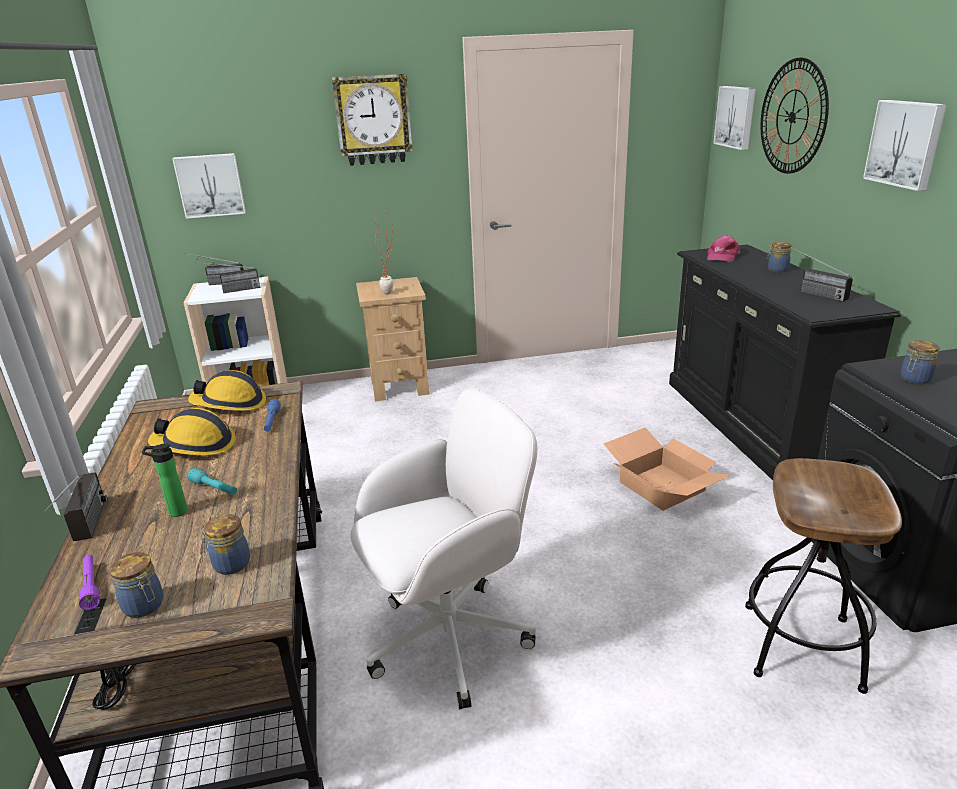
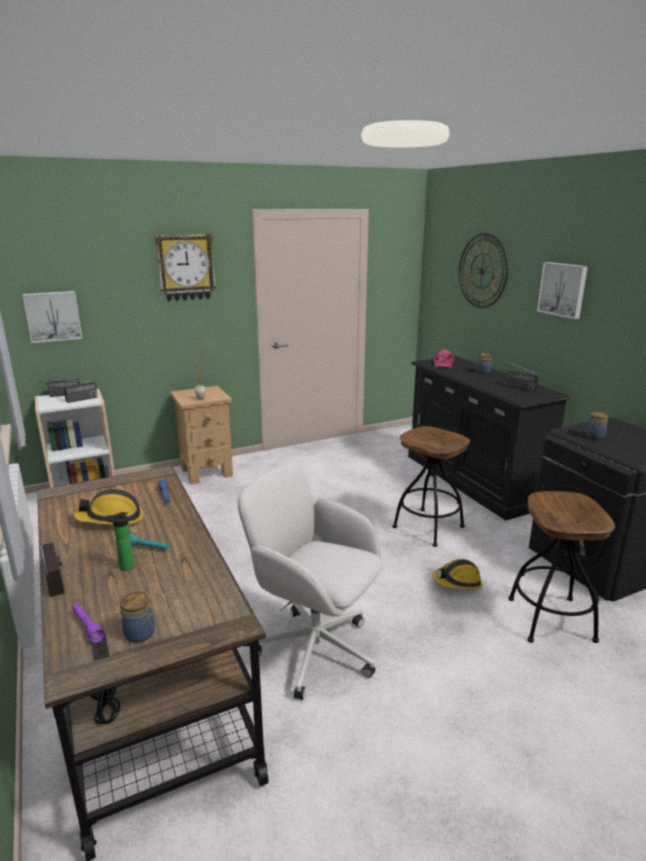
camera: 15 degrees left, 5 degrees down
hard hat [188,370,266,411] -> hard hat moved to [432,559,483,589]
jar [200,514,250,575] -> none
white office chair [350,388,537,709] -> white office chair turned 105 degrees counterclockwise [238,461,383,700]
cardboard box [604,428,731,511] -> brown stool [393,426,470,547]
picture [713,86,756,150] -> none

